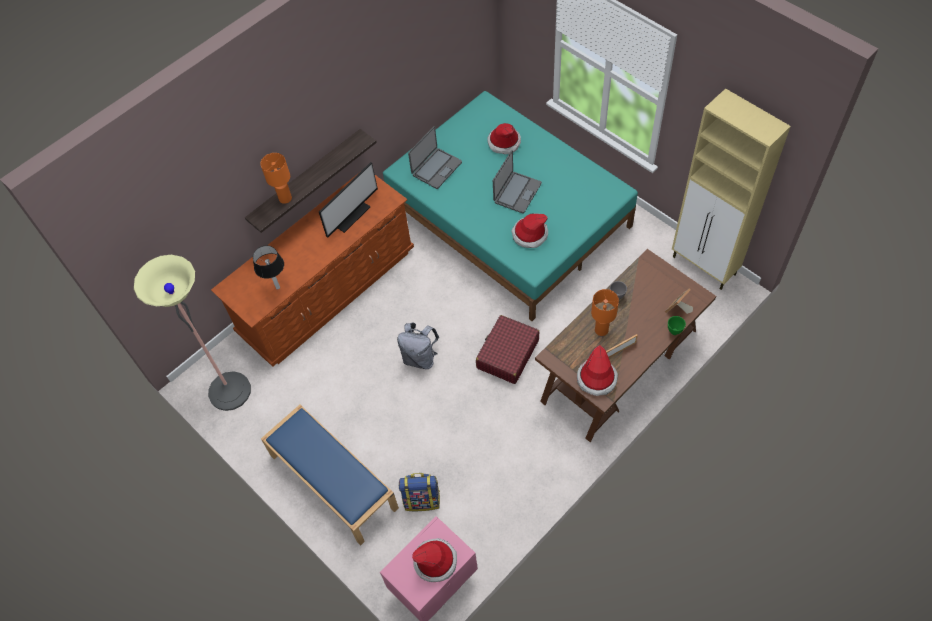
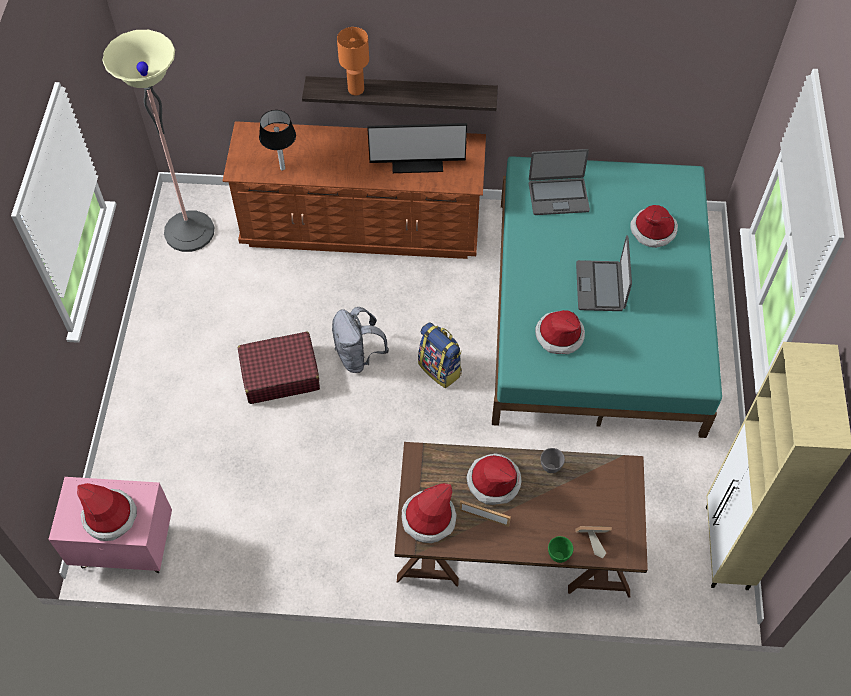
camera: 45 degrees right, 0 degrees up
blue bench [261,405,399,546] -> none
backpack [399,473,440,511] -> backpack moved to [418,322,462,388]
red suitcase [476,315,539,384] -> red suitcase moved to [238,331,320,404]
laptop [493,150,542,214] -> laptop turned 105 degrees clockwise [576,235,632,311]
orange table lamp [591,289,619,336] -> hat [466,453,522,505]

